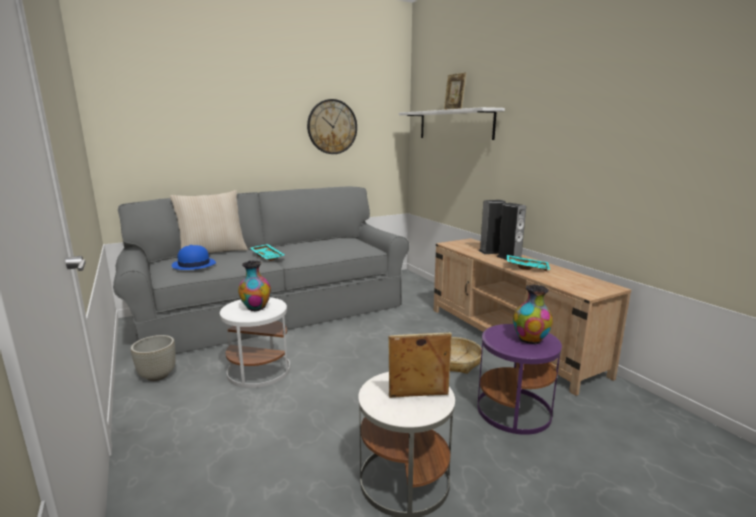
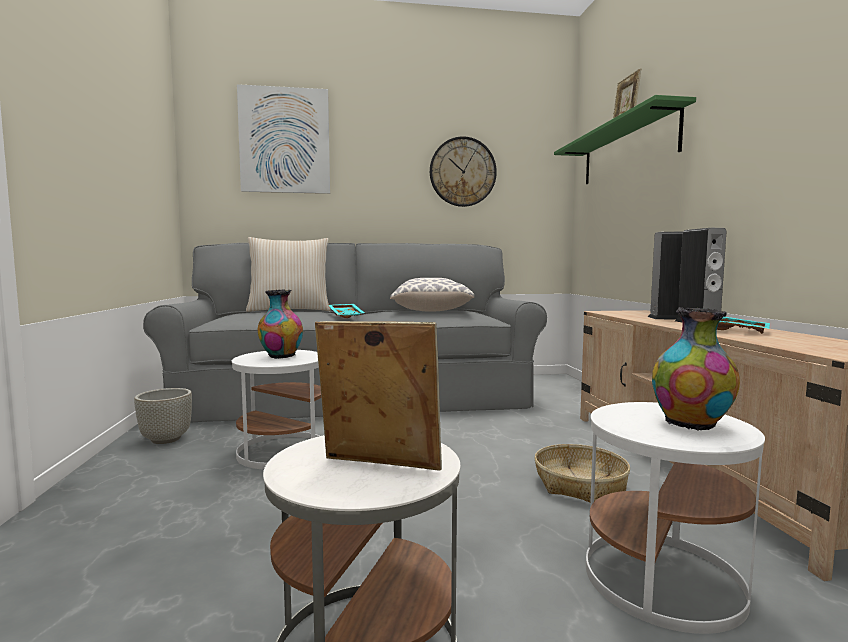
camera: 20 degrees right, 10 degrees down
blue hat [172,245,216,270] -> none
white shelf [399,107,505,140] -> green shelf [554,95,696,184]
purple side table [477,324,562,435] -> white side table [586,402,765,634]
none -> picture [237,84,330,194]
none -> pillow [390,278,474,312]

